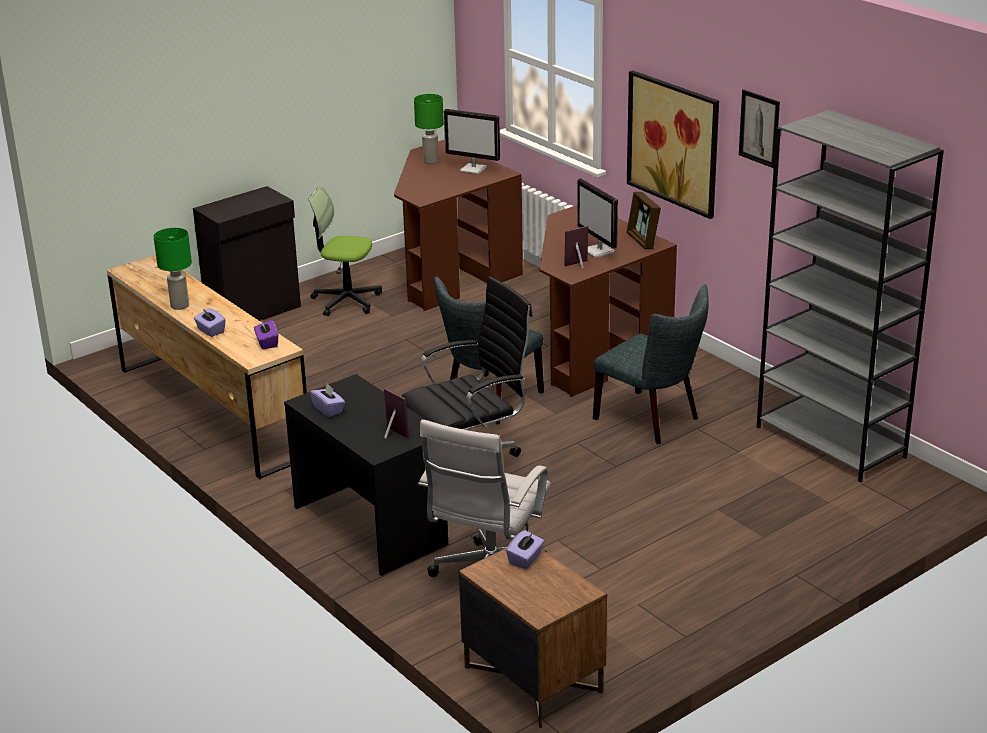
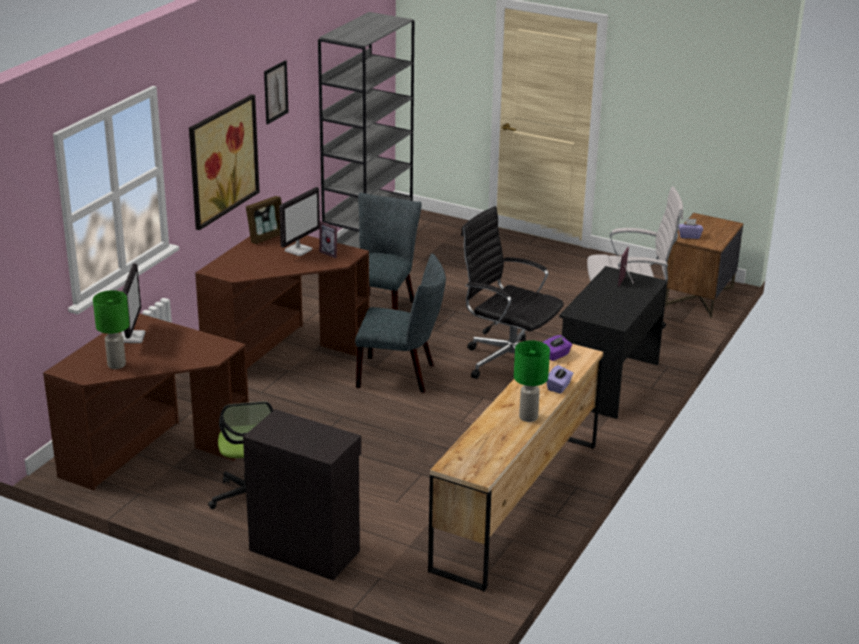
camera: 115 degrees left, 0 degrees up
purple tissue box [310,384,345,417] -> none

